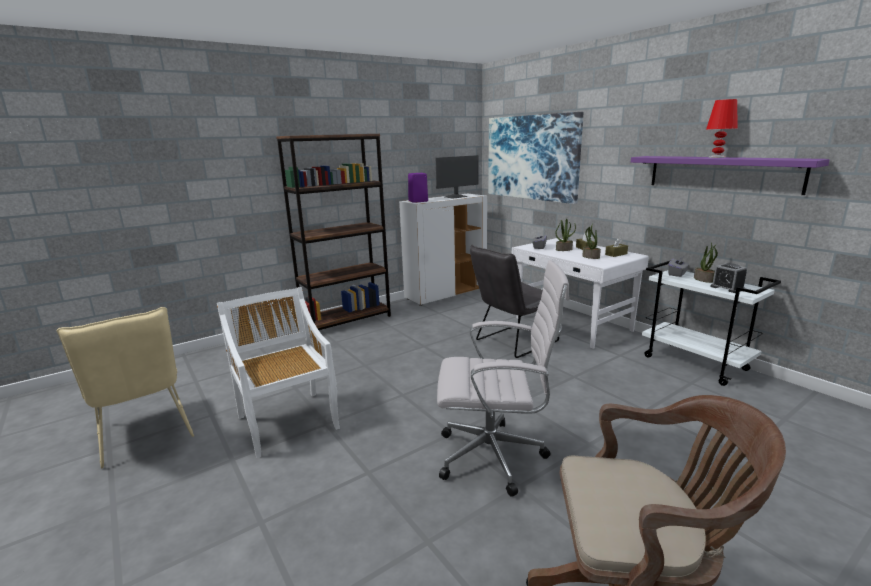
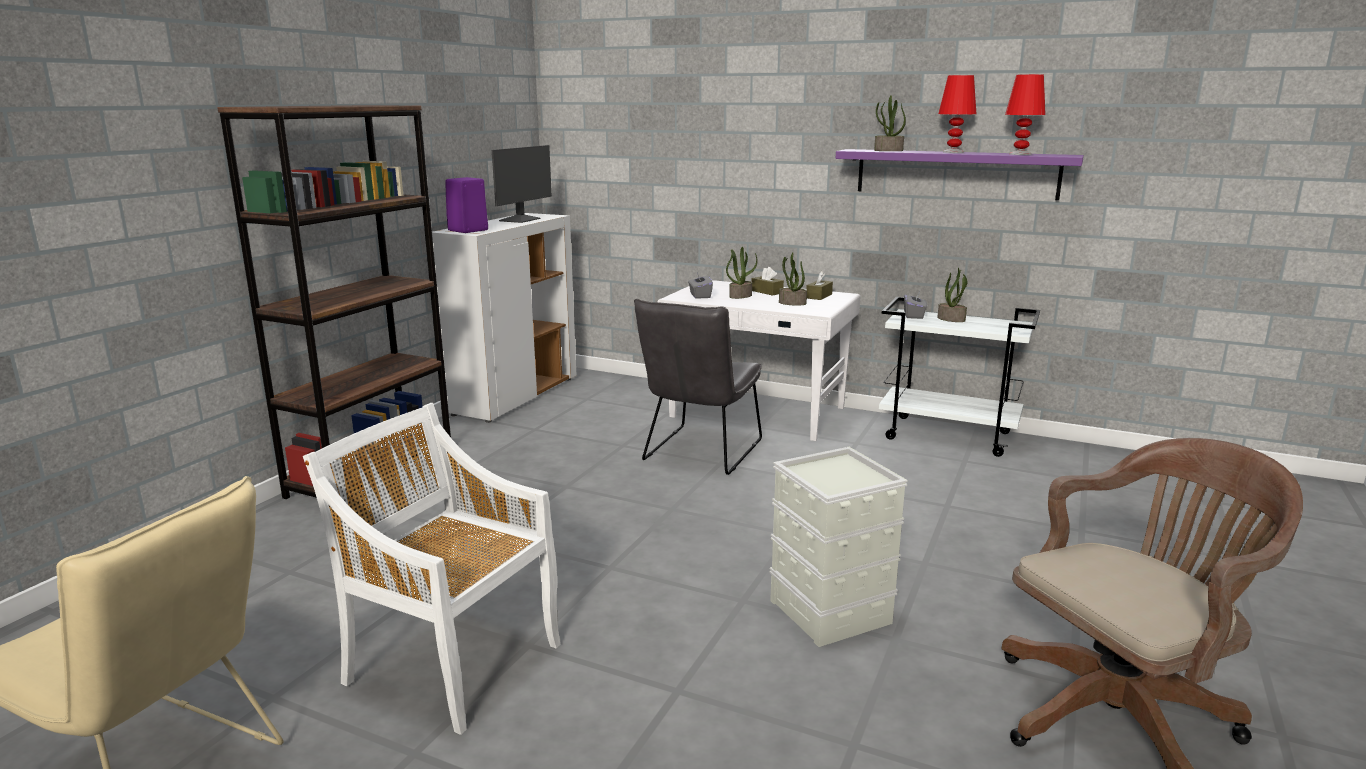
camera: 30 degrees left, 0 degrees up
white office chair [437,260,569,497] -> grey storage box [769,447,908,647]
picture [488,112,583,204] -> none
alarm clock [711,263,747,293] -> none
none -> potted plant [874,95,906,151]
none -> red table lamp [1005,74,1046,155]

